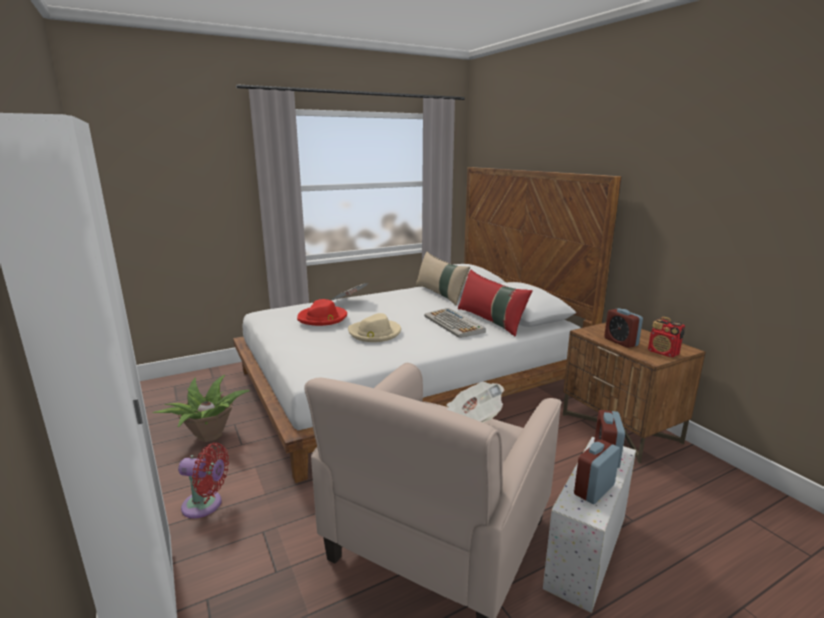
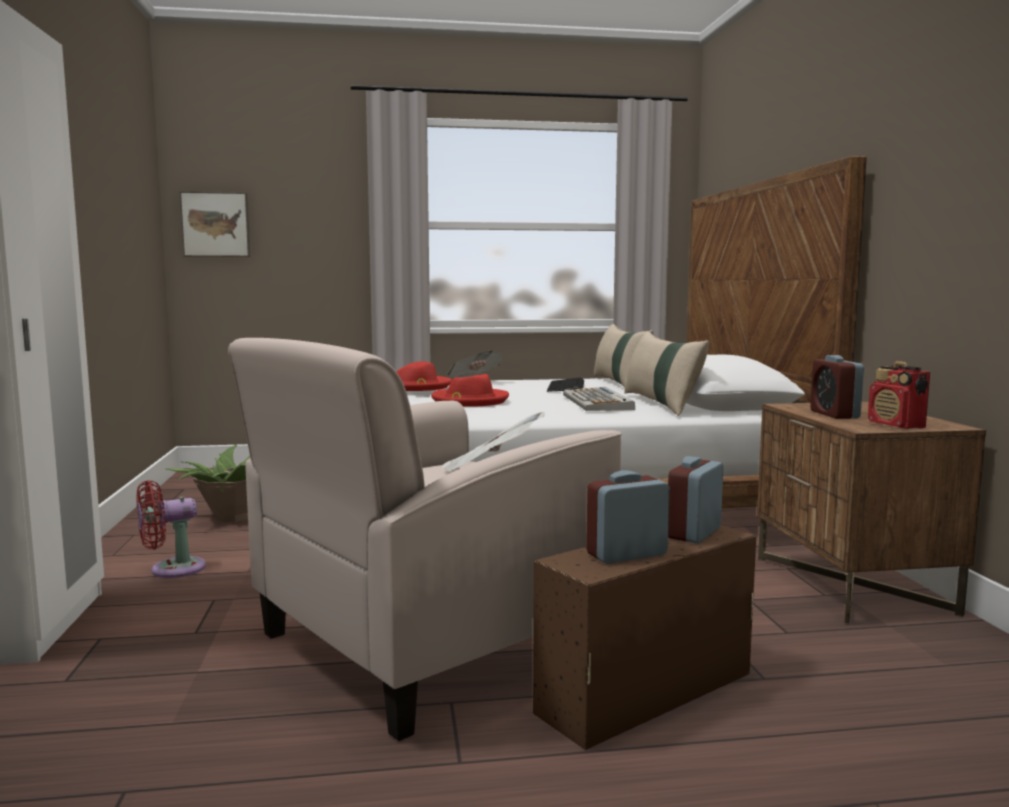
camera: 20 degrees right, 10 degrees down
red fan [178,443,229,518] -> red fan turned 120 degrees clockwise [136,480,206,578]
beige hat [348,313,401,342] -> red hat [431,374,509,407]
red pillow [458,270,533,336] -> beige pillow [624,331,709,416]
white storage box [543,437,636,613] -> brown storage box [533,525,756,750]
none -> picture [179,191,250,257]
none -> keyboard [547,378,584,392]

